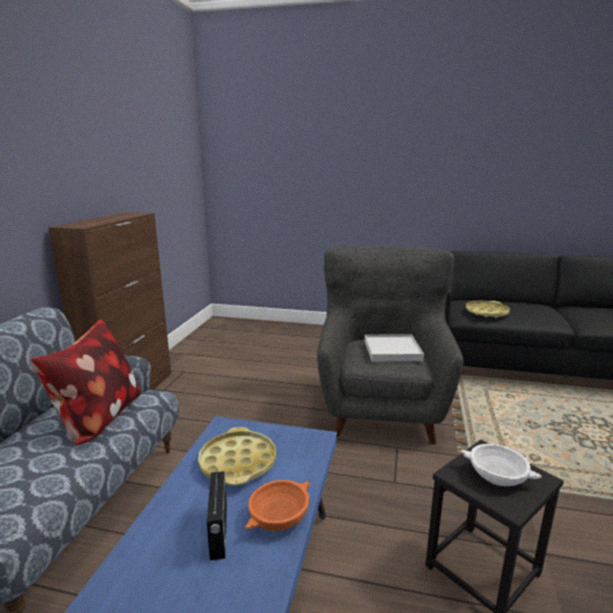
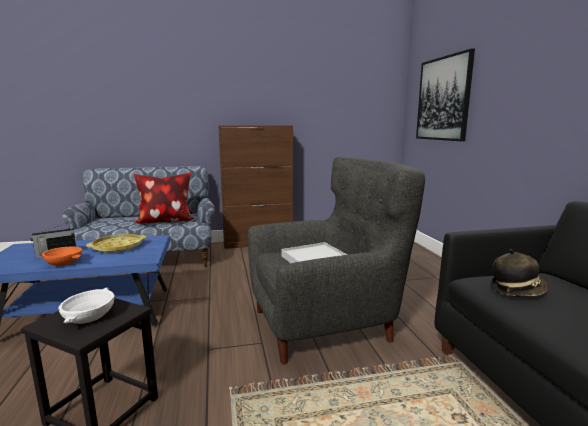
camera: 65 degrees right, 5 degrees down
yellow tray [466,301,510,318] -> hat [490,249,549,296]
none -> picture [416,48,475,141]

